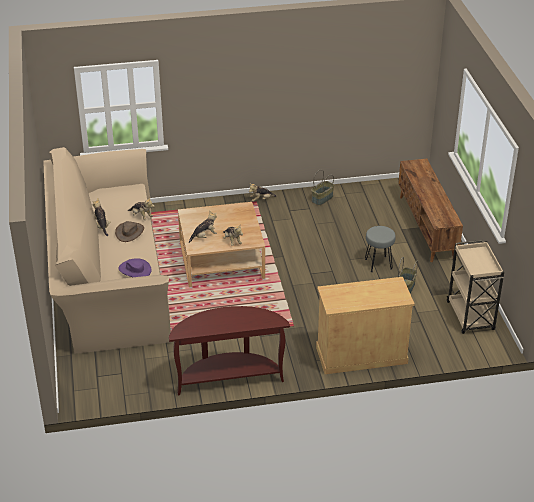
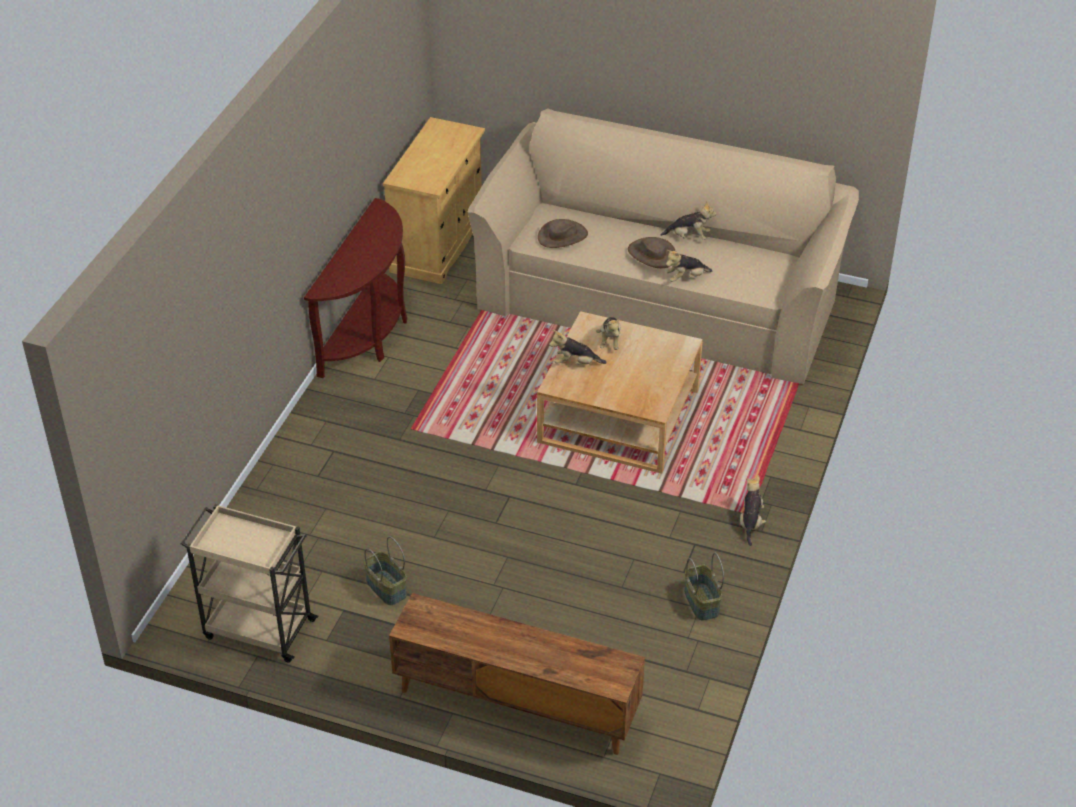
camera: 120 degrees right, 5 degrees up
purple hat [119,258,152,277] -> brown hat [538,219,588,248]
beige cabinet [316,277,415,374] -> beige cabinet moved to [383,117,485,284]
grey stool [365,226,396,272] -> none

